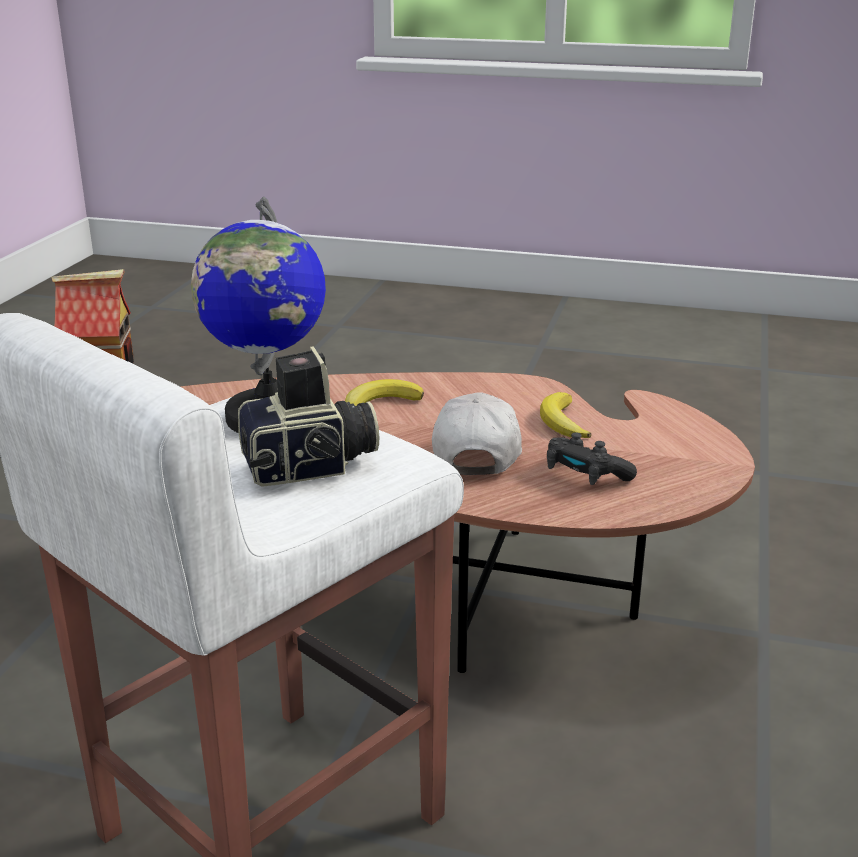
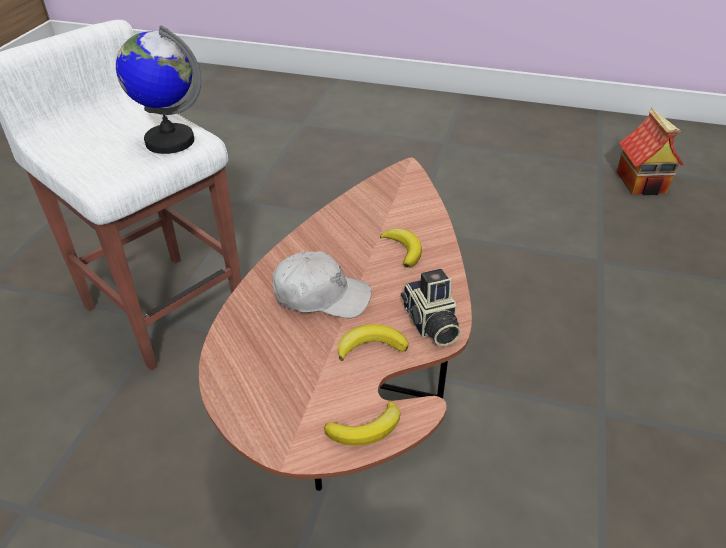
camera: 90 degrees right, 15 degrees up
camera [238,346,379,487] -> camera moved to [401,269,461,346]
black game controller [547,432,637,485] -> none
none -> banana [324,401,400,446]

